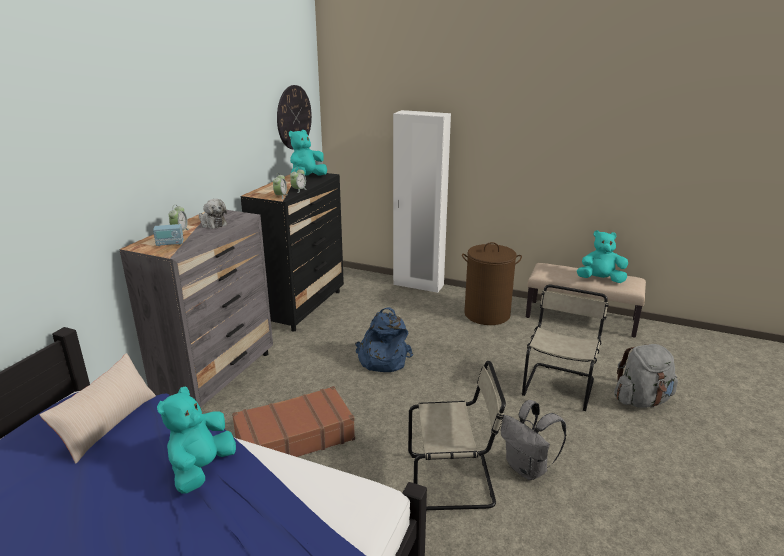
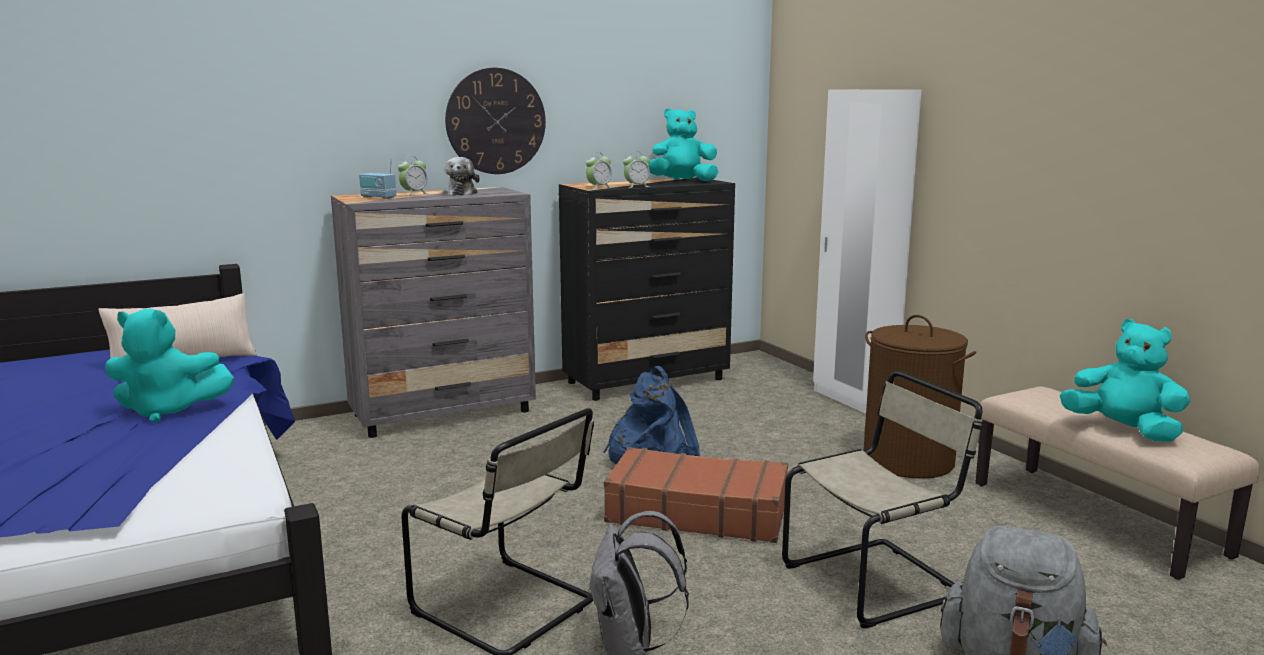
camera: 40 degrees right, 10 degrees down
turquoise plush toy [157,387,236,494] -> turquoise plush toy turned 150 degrees counterclockwise [105,309,234,423]
brown suitcase [232,386,355,457] -> brown suitcase moved to [604,447,788,543]
wall clock [277,85,312,150] -> wall clock moved to [445,68,546,174]

